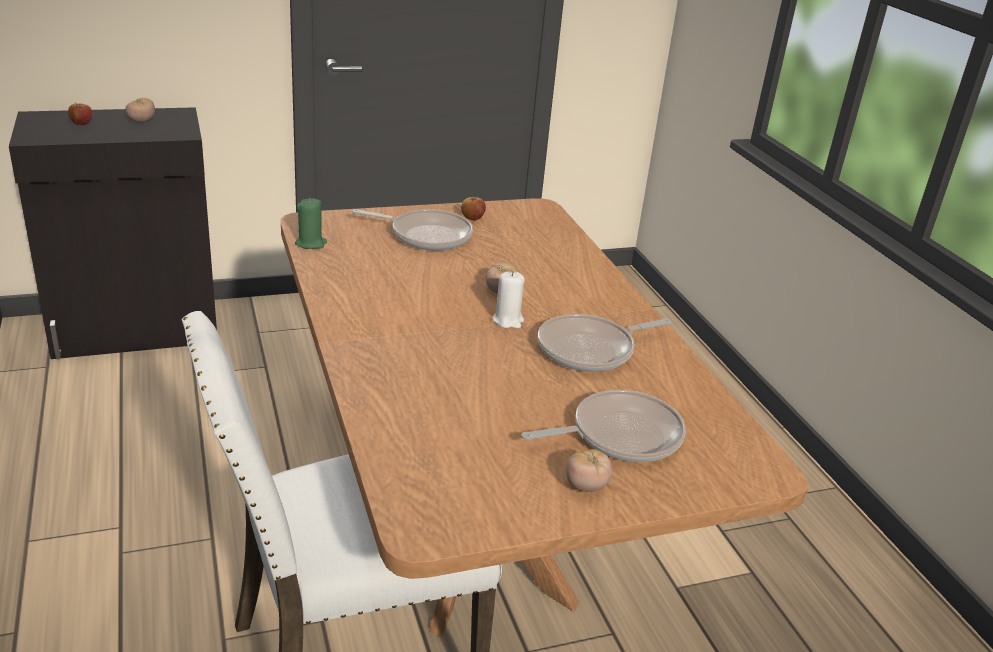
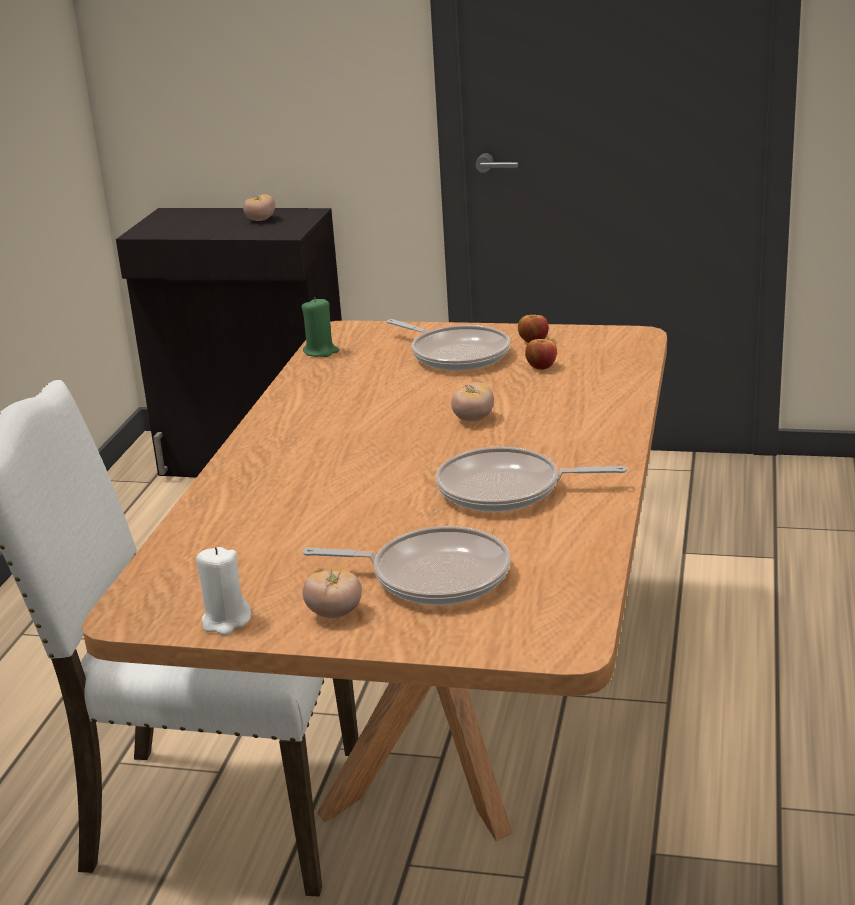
camera: 35 degrees right, 5 degrees down
apple [68,102,92,125] -> apple moved to [525,338,557,370]
white candle [493,271,525,328] -> white candle moved to [196,547,252,635]

